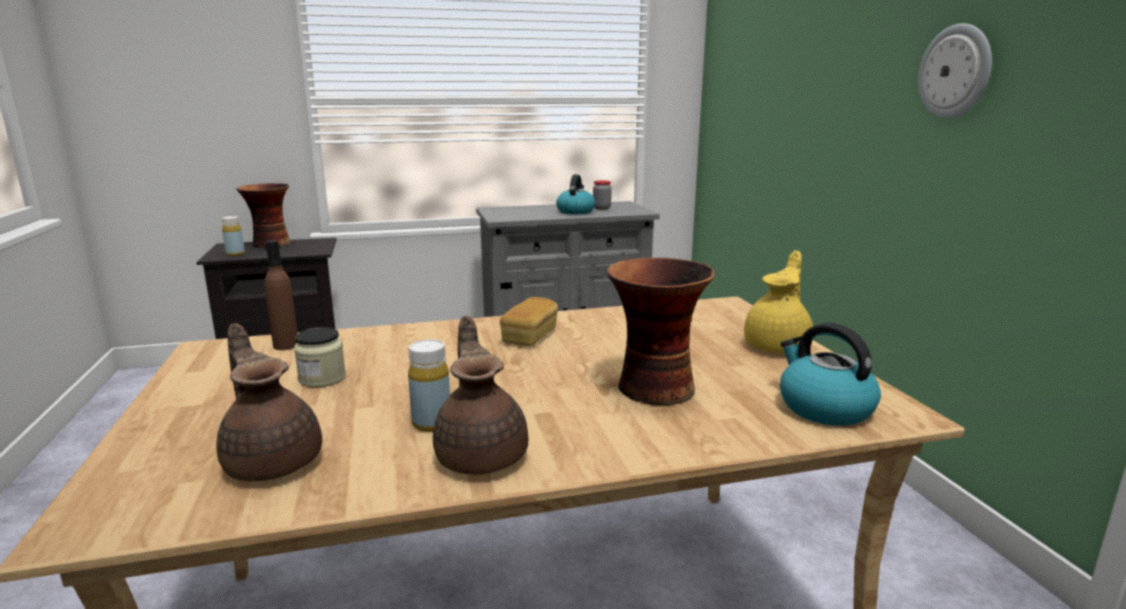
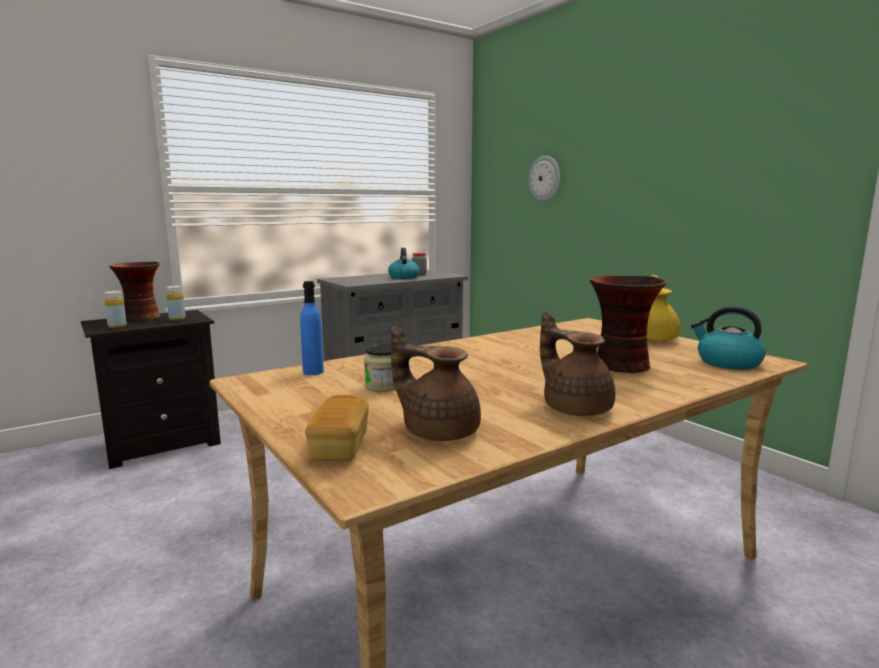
camera: 20 degrees left, 5 degrees down
brown bottle [265,240,298,350] -> blue bottle [300,281,324,375]
yellow bottle [408,339,450,432] -> yellow bottle moved to [166,286,186,321]
bread [500,297,558,346] -> bread moved to [305,395,369,461]
wall clock [918,23,992,119] -> wall clock moved to [528,156,560,201]

